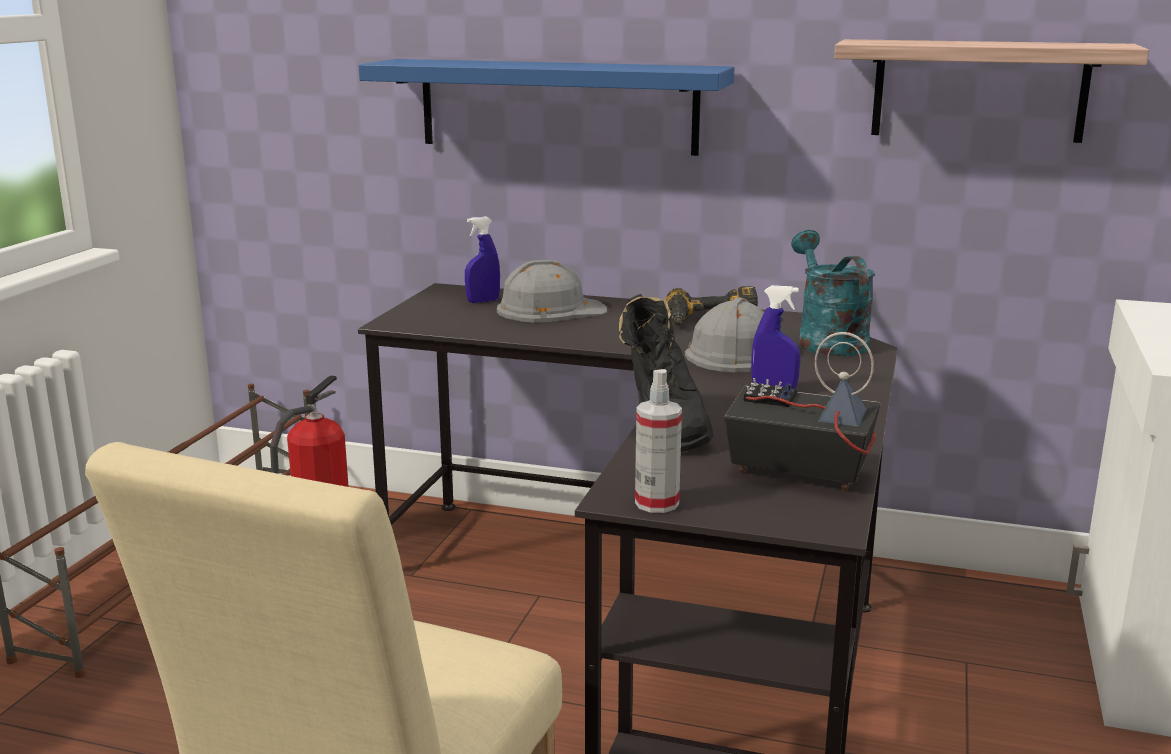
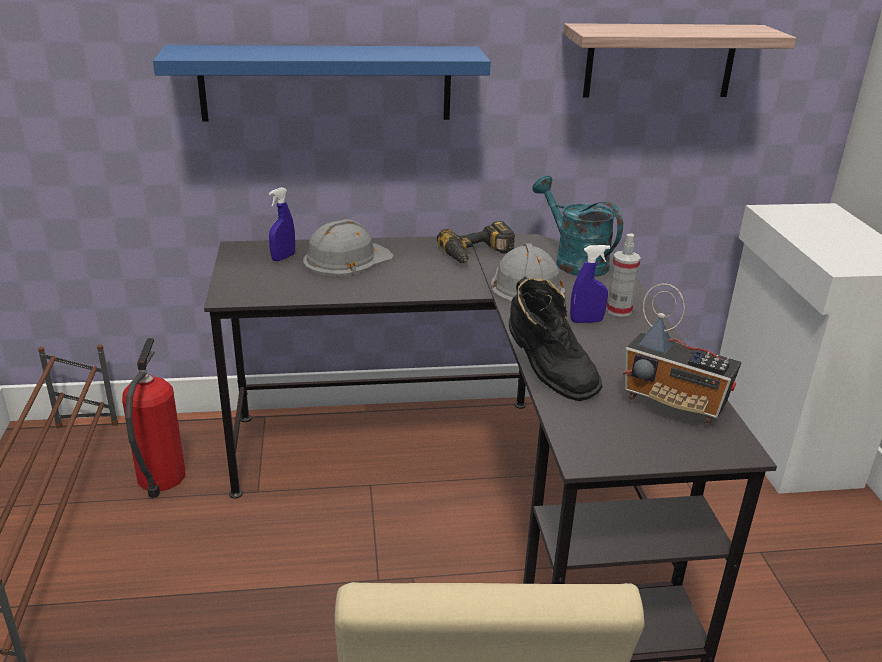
camera: 25 degrees left, 10 degrees up
spray bottle [635,369,682,513] -> spray bottle moved to [606,233,641,317]
radio [724,332,881,492] -> radio turned 150 degrees counterclockwise [623,283,741,424]

